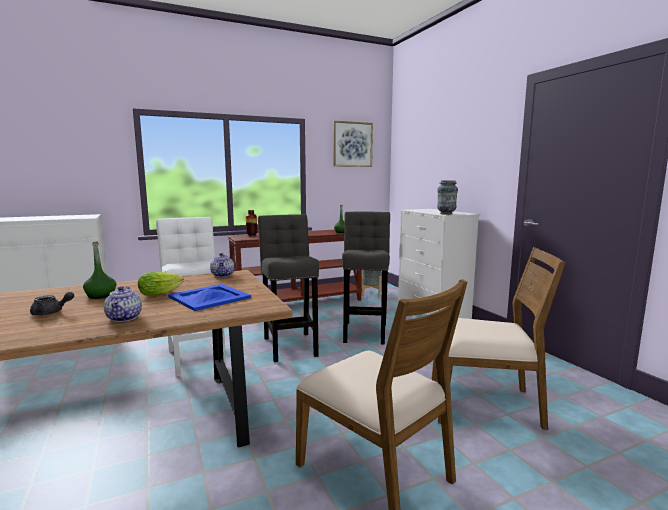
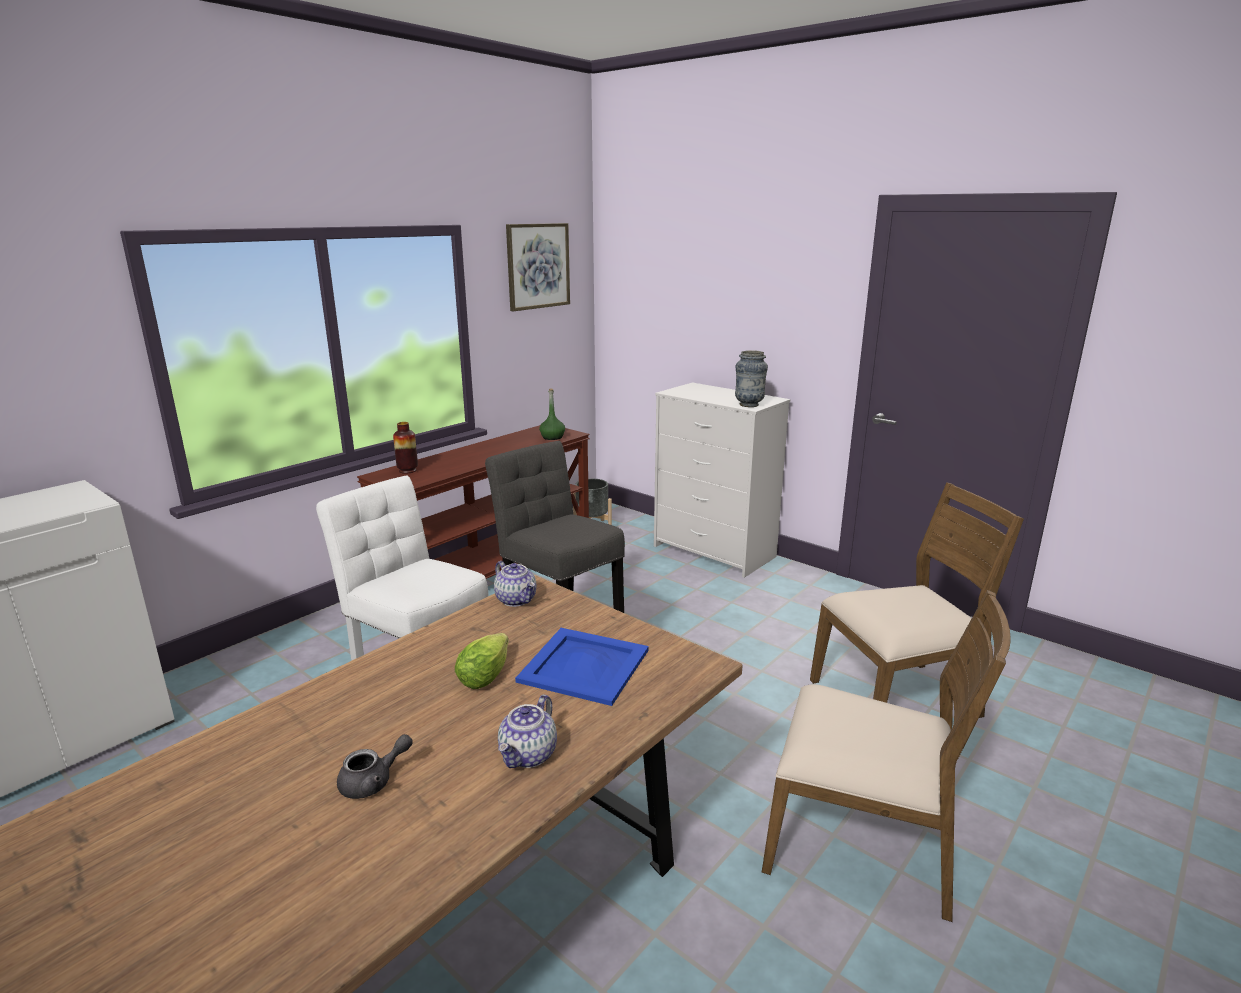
camera: 25 degrees left, 10 degrees up
green bottle [83,241,116,299] -> none
teapot [104,286,142,322] -> teapot turned 60 degrees clockwise [498,694,557,768]
grey stool [342,212,390,344] -> none

